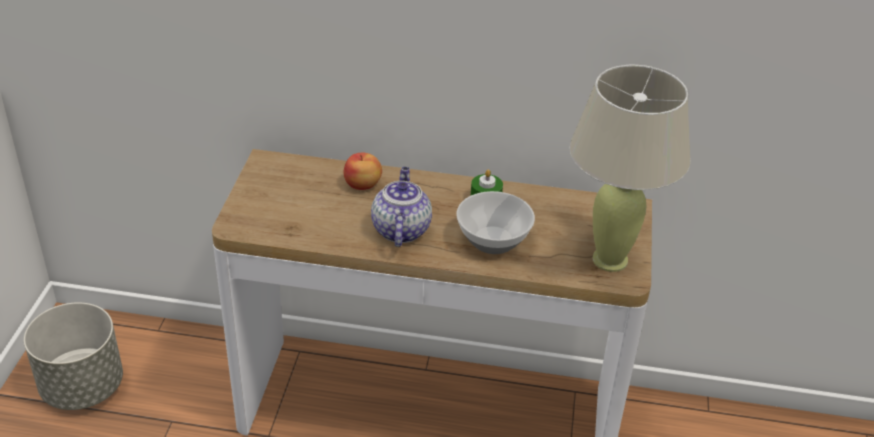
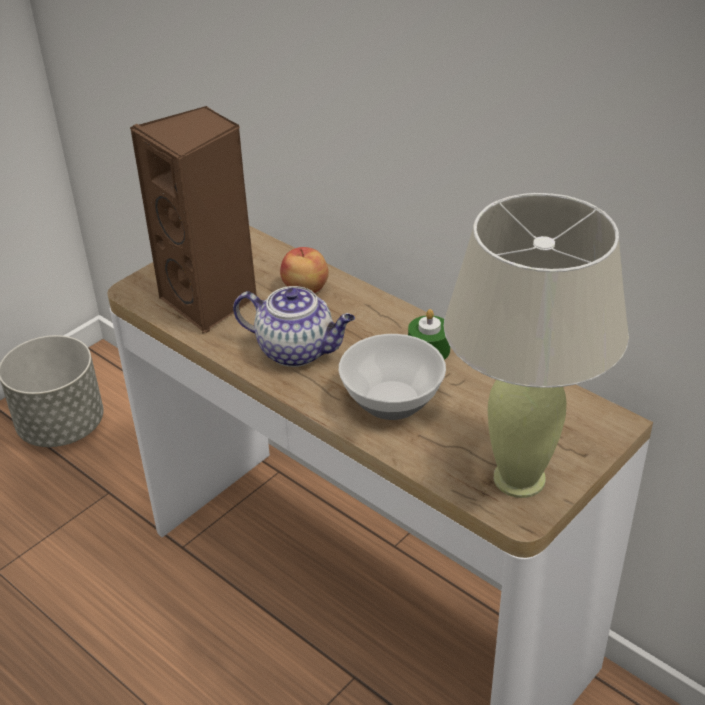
camera: 35 degrees right, 0 degrees up
teapot [371,167,432,247] -> teapot turned 75 degrees clockwise [233,286,355,367]
none -> brown speaker [130,106,257,334]

